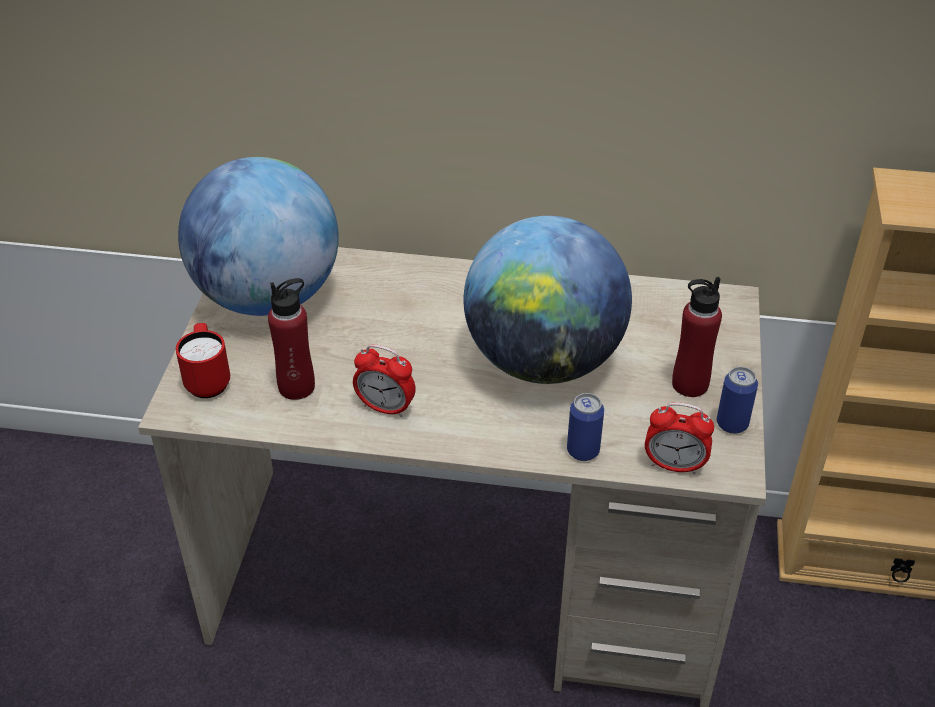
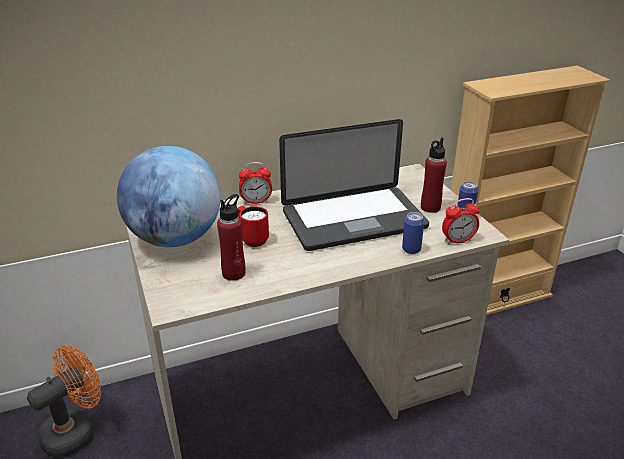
camera: 30 degrees left, 10 degrees down
red mug [176,323,230,398] -> red mug moved to [237,206,269,247]
alarm clock [353,344,416,417] -> alarm clock moved to [239,162,272,204]
globe [464,216,632,384] -> laptop [279,119,429,251]
none -> orange fan [27,345,101,457]

